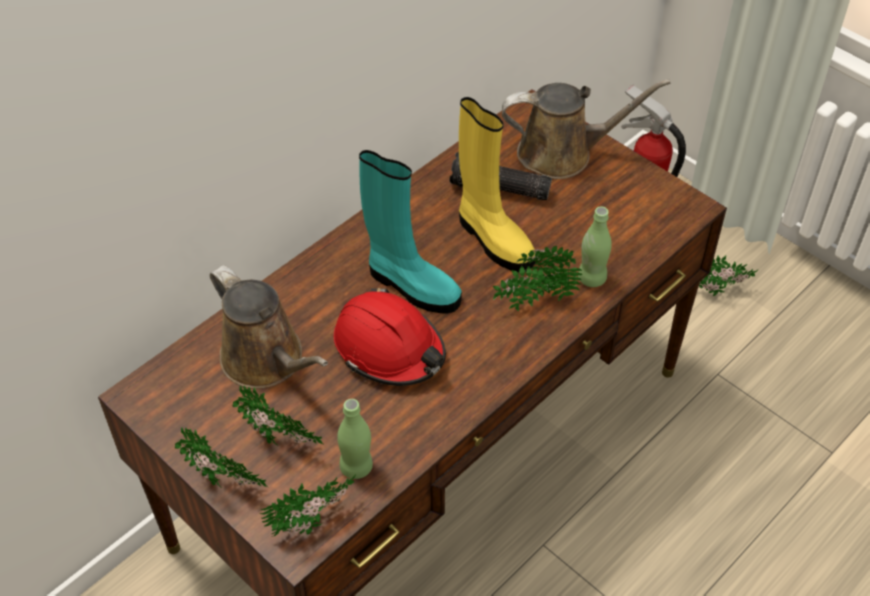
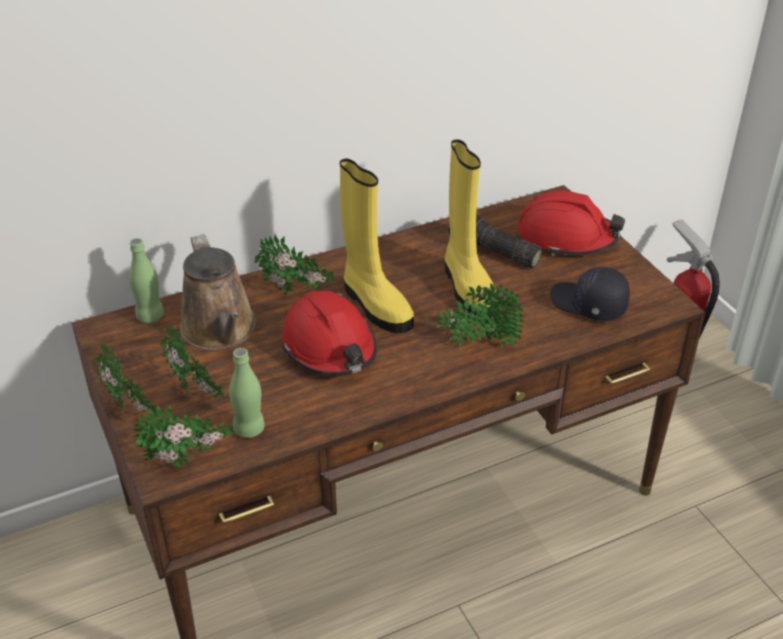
camera: 20 degrees right, 10 degrees down
turquoise boot [359,150,462,314] -> yellow boot [340,159,414,333]
brown watering can [502,79,670,179] -> red hard hat [517,190,625,256]
green bottle [578,207,612,287] -> green bottle moved to [129,238,164,323]
potted plant [699,255,758,296] -> potted plant moved to [254,234,335,295]
none -> black cap [550,267,630,321]

